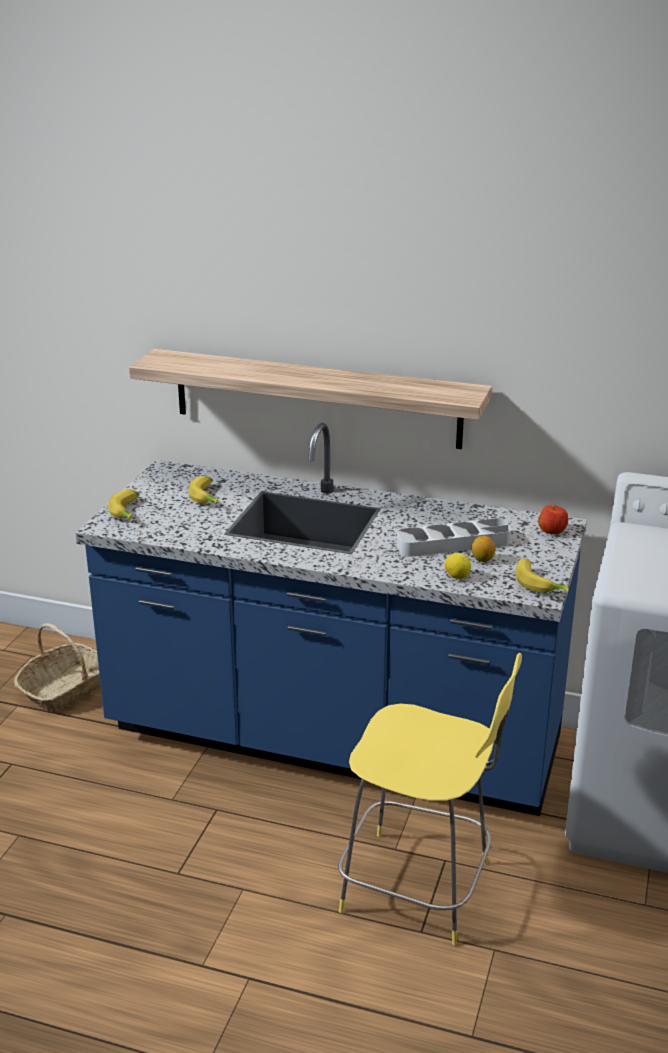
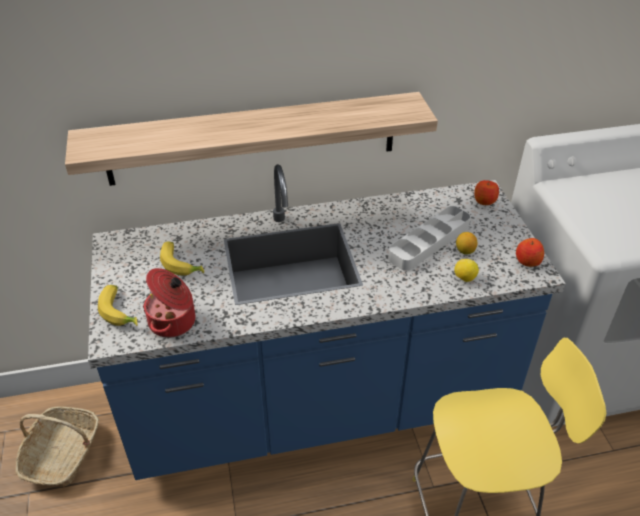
camera: 30 degrees left, 15 degrees up
banana [515,558,569,593] -> apple [516,238,544,267]
none -> cooking pot [143,268,195,338]

